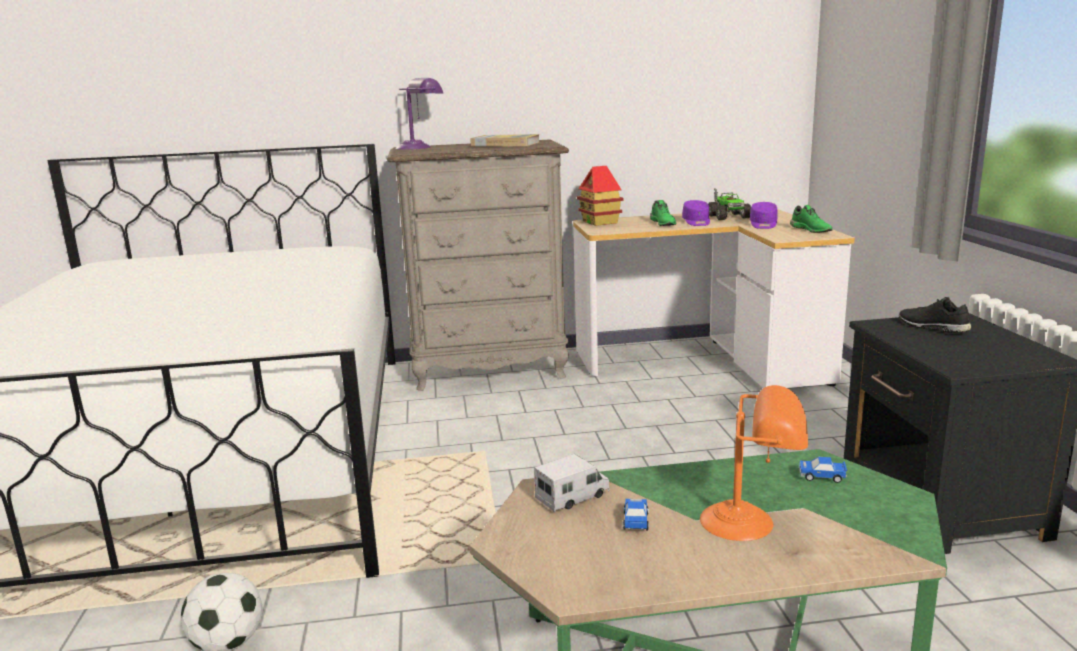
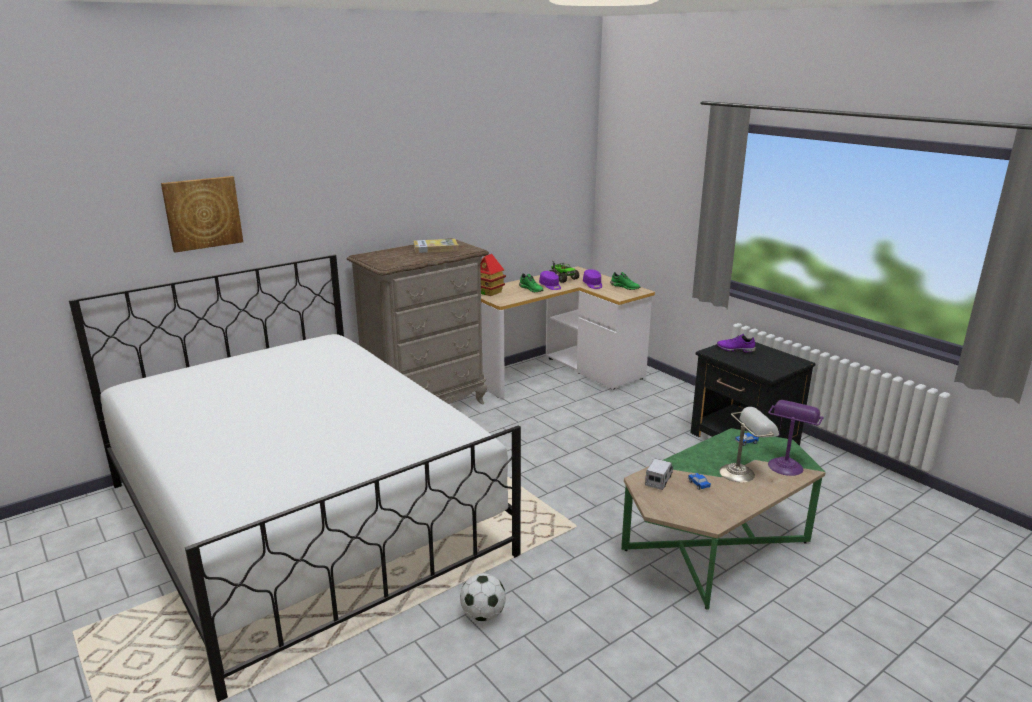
camera: 30 degrees left, 5 degrees up
purple table lamp [395,78,443,150] -> purple table lamp moved to [768,400,824,476]
orange table lamp [700,385,808,541] -> white table lamp [719,407,779,482]
black shoe [899,297,971,333] -> purple shoe [717,334,756,353]
none -> picture [161,176,243,253]

